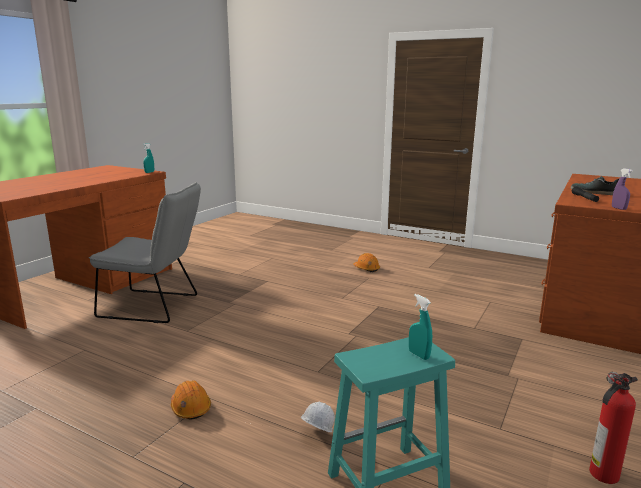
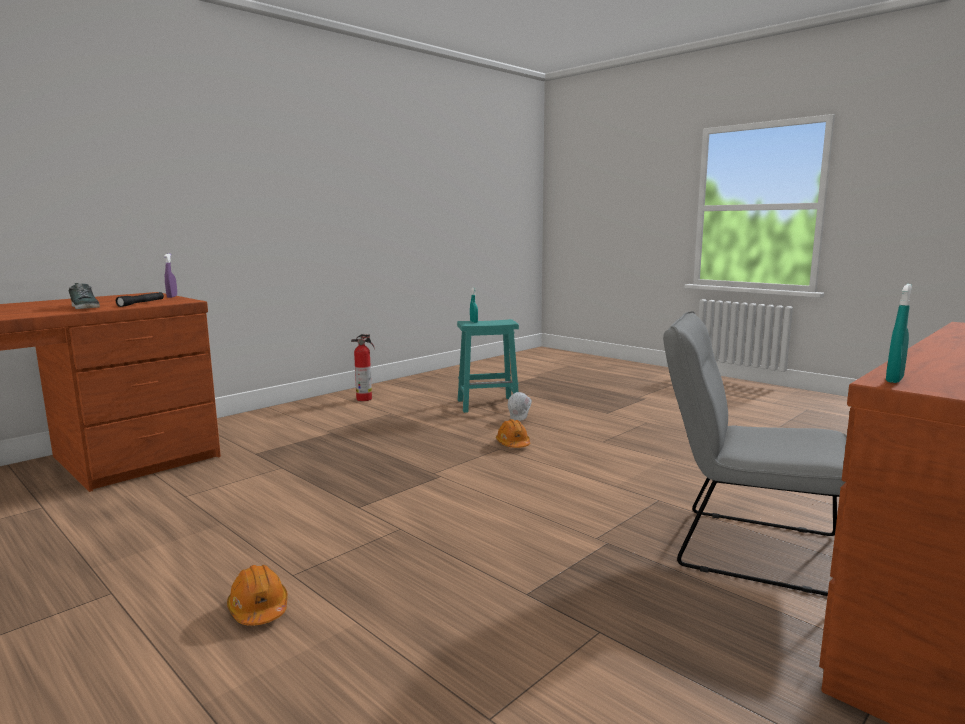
camera: 165 degrees left, 5 degrees down
orange hard hat [171,380,211,420] -> orange hard hat moved to [496,419,530,448]

